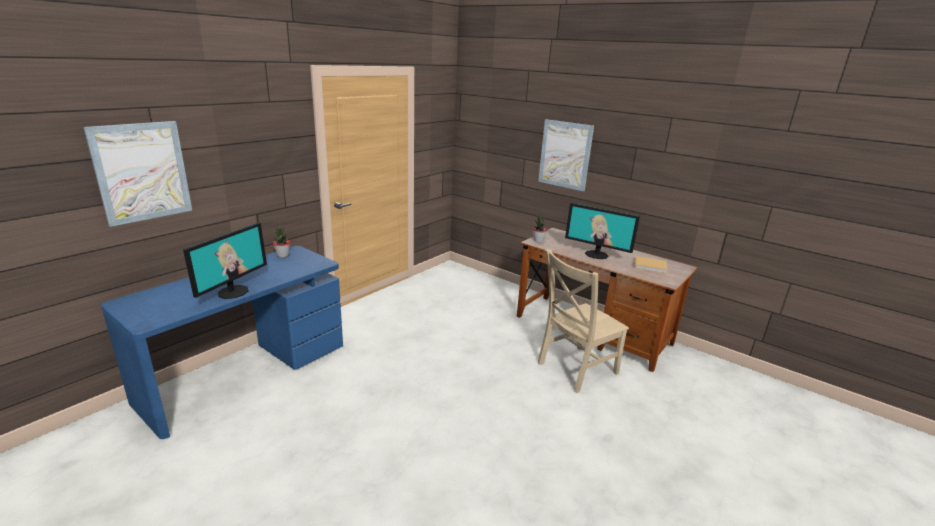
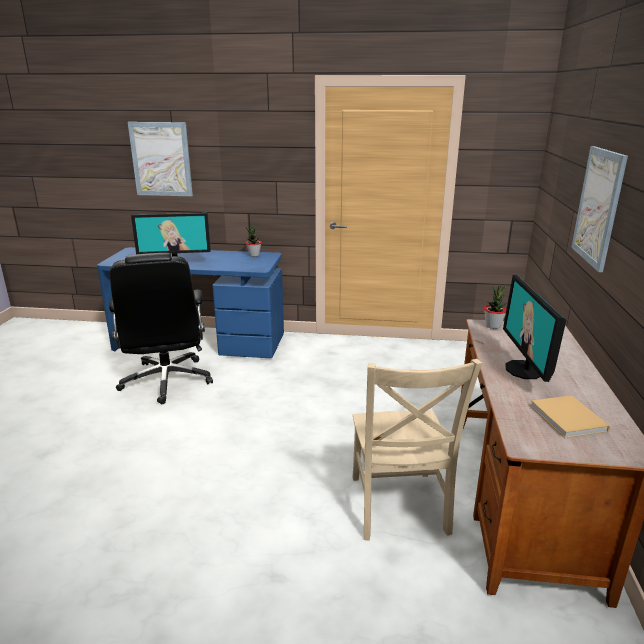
camera: 60 degrees right, 0 degrees up
beige chair [538,250,629,393] -> beige chair turned 120 degrees counterclockwise [353,359,482,541]
none -> black office chair [109,253,213,404]

